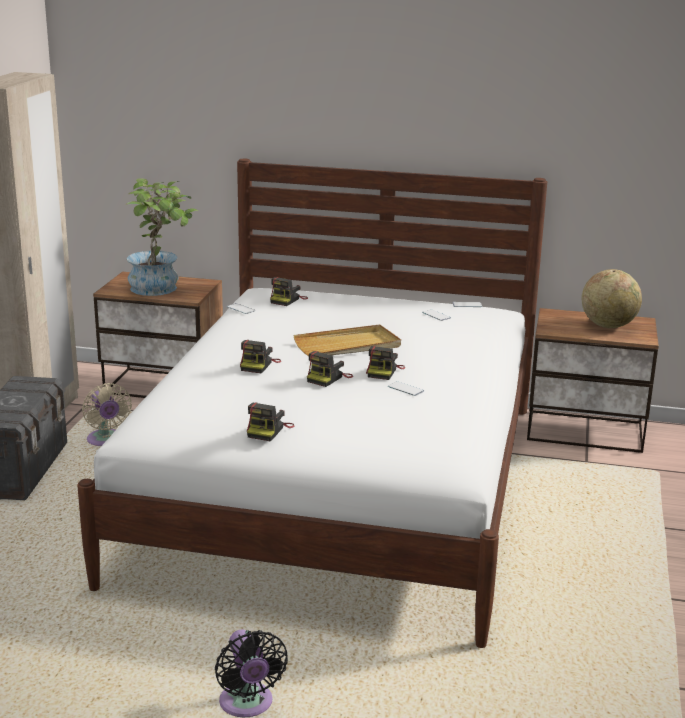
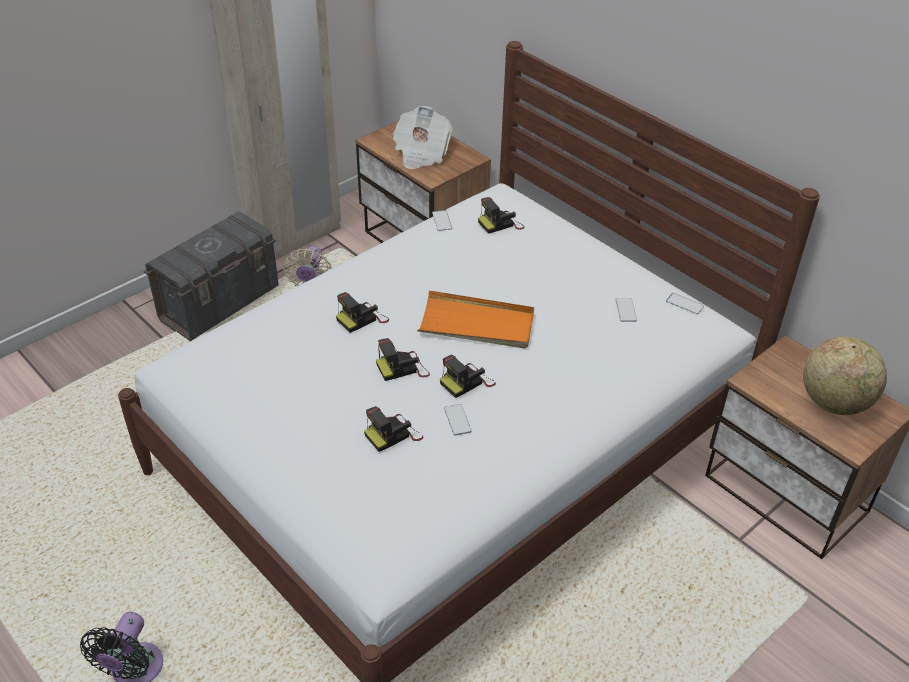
camera: 35 degrees right, 20 degrees up
potted plant [125,179,198,296] -> newspaper [392,106,452,169]
camera [247,403,295,441] -> camera moved to [364,406,424,452]
beige tray [293,324,401,356] -> orange tray [417,290,534,348]

